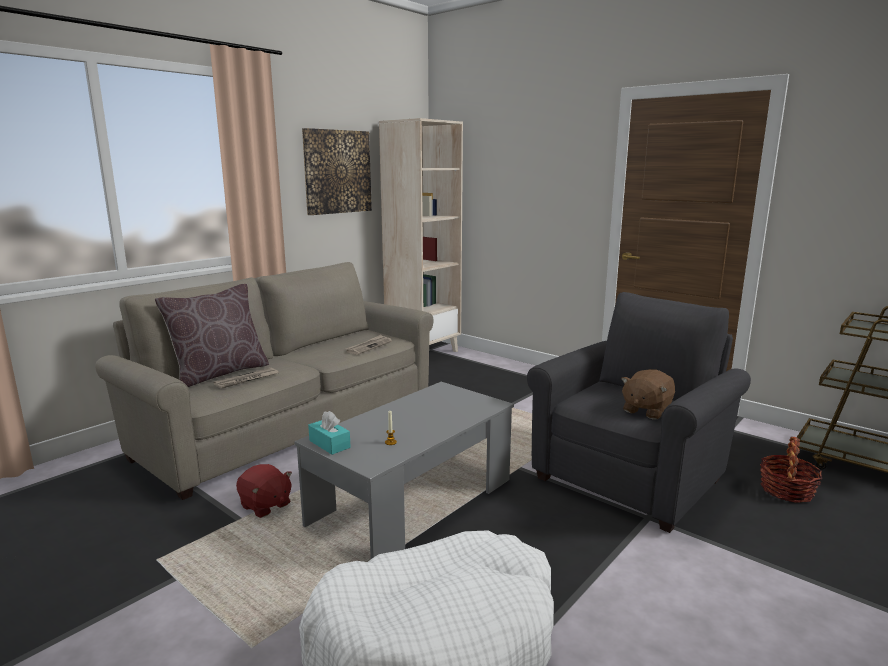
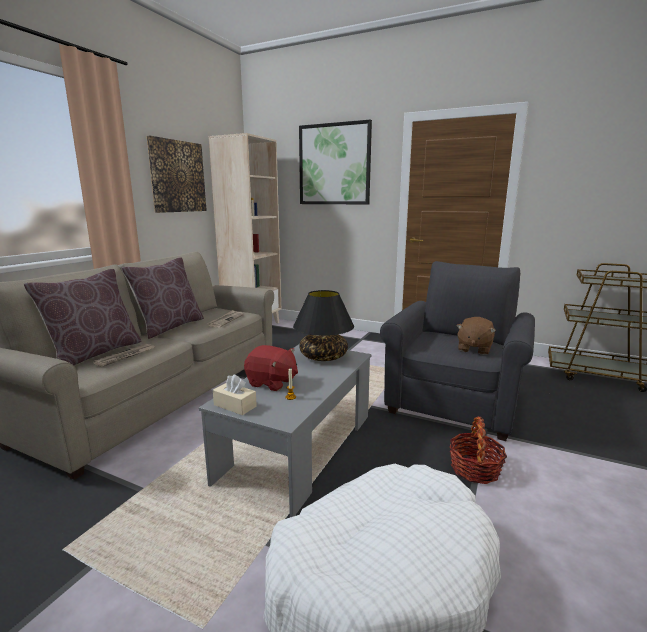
camera: 15 degrees left, 0 degrees up
red plush toy [236,464,292,518] -> red plush toy moved to [244,345,298,391]
turquoise tissue box [308,411,351,455] -> beige tissue box [213,374,257,415]
basket [760,437,822,503] -> basket moved to [449,417,507,484]
none -> brown pillow [122,258,204,339]
none -> black table lamp [293,290,354,361]
none -> picture [299,119,372,204]

